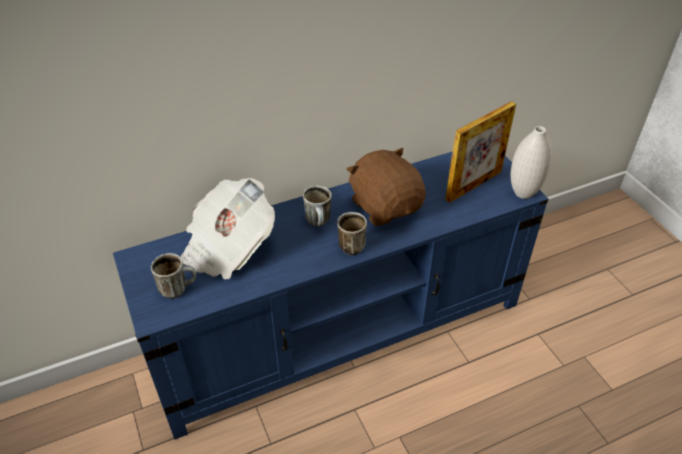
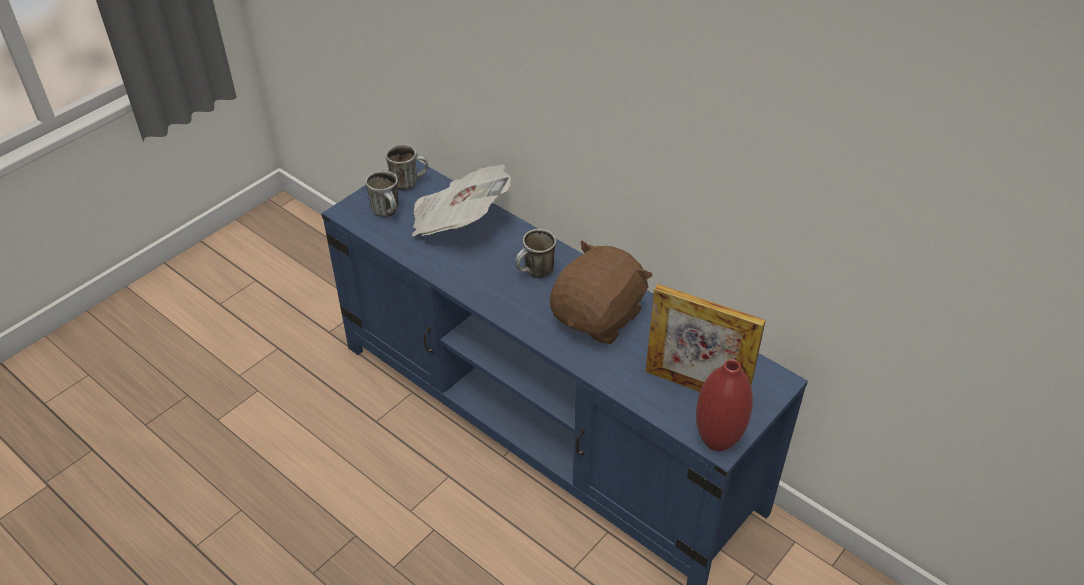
camera: 65 degrees right, 0 degrees up
mug [337,212,367,255] -> mug moved to [386,144,428,191]
white vase [510,126,552,199] -> red vase [696,359,753,451]

